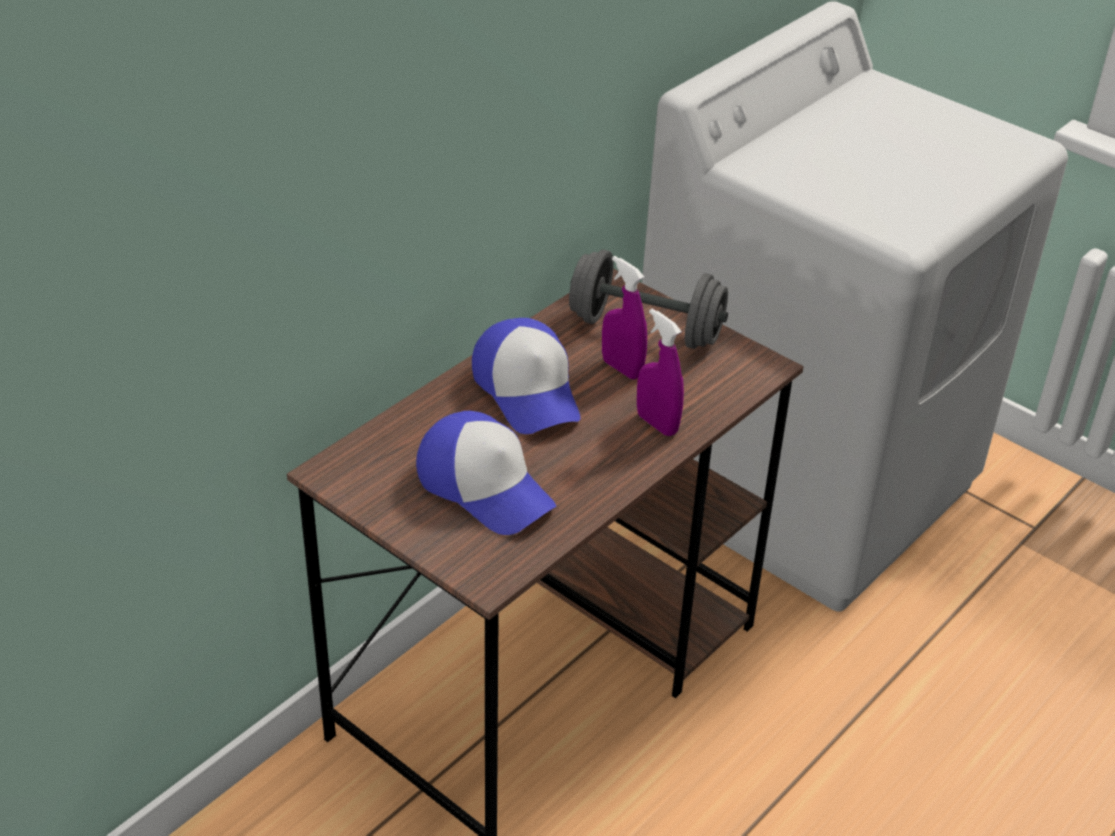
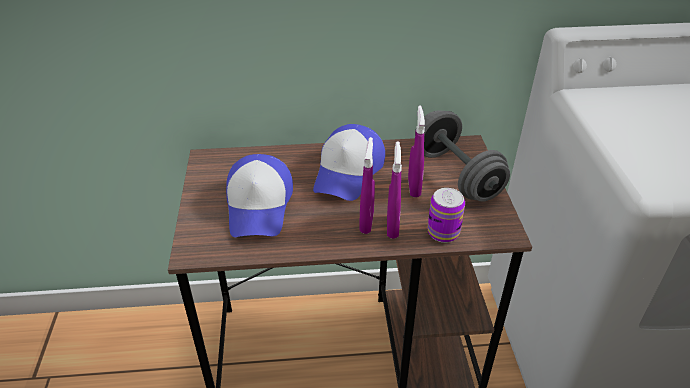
camera: 45 degrees right, 0 degrees up
none -> purple spray bottle [359,137,375,234]
none -> can [427,188,465,243]

